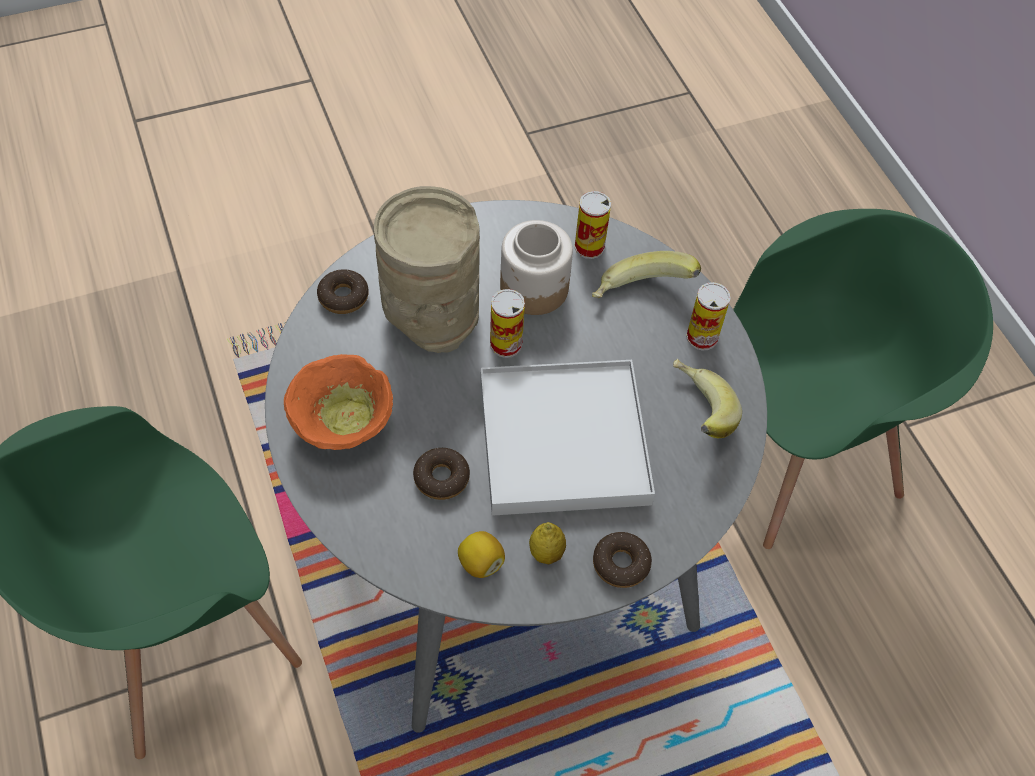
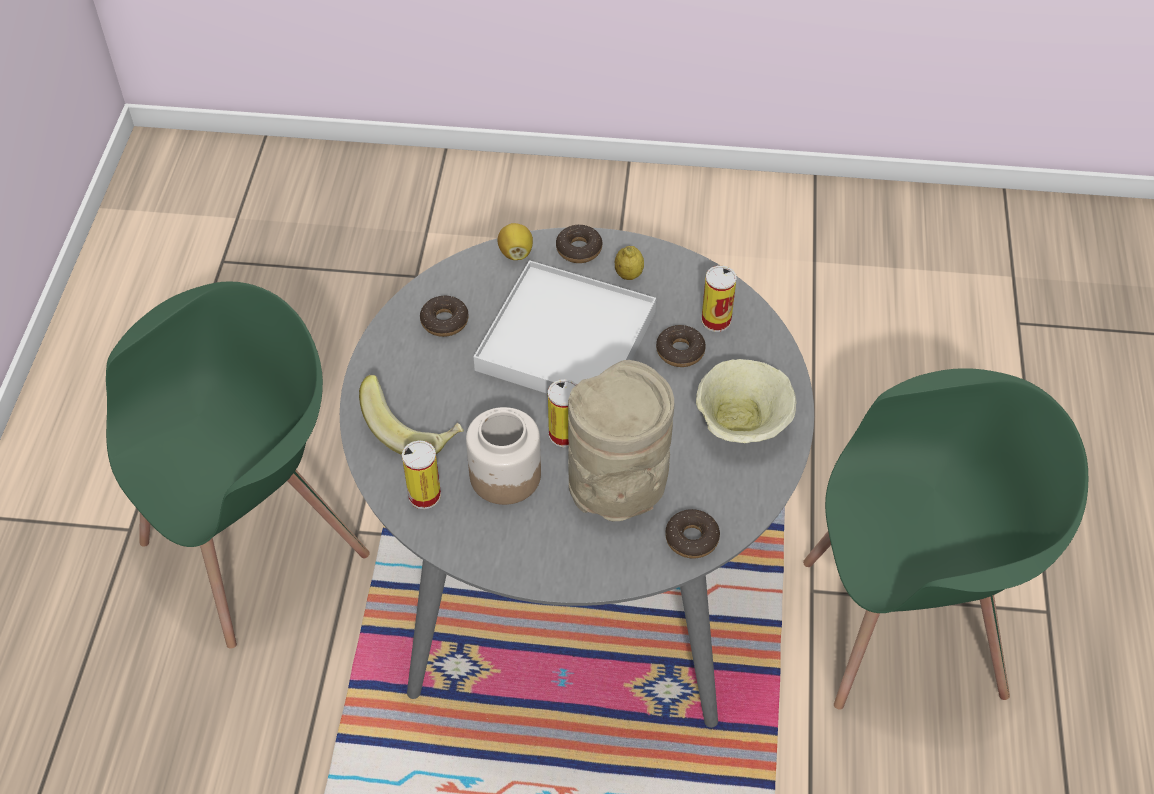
camera: 150 degrees left, 5 degrees down
orange bowl [284,354,393,450] -> beige bowl [696,359,797,443]
lemon [458,531,505,578] -> lemon moved to [497,223,533,260]
banana [673,359,742,438] -> donut [420,296,468,337]
can [686,282,731,350] -> can moved to [701,266,737,332]
green chair [733,209,993,549] -> green chair turned 135 degrees clockwise [106,281,370,649]

